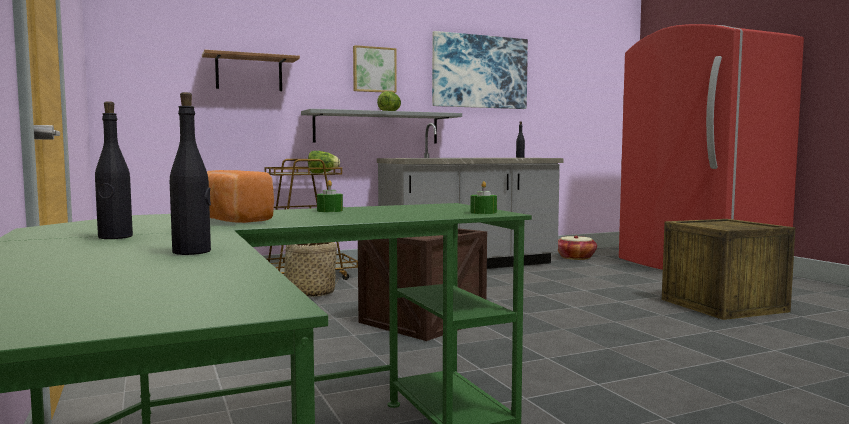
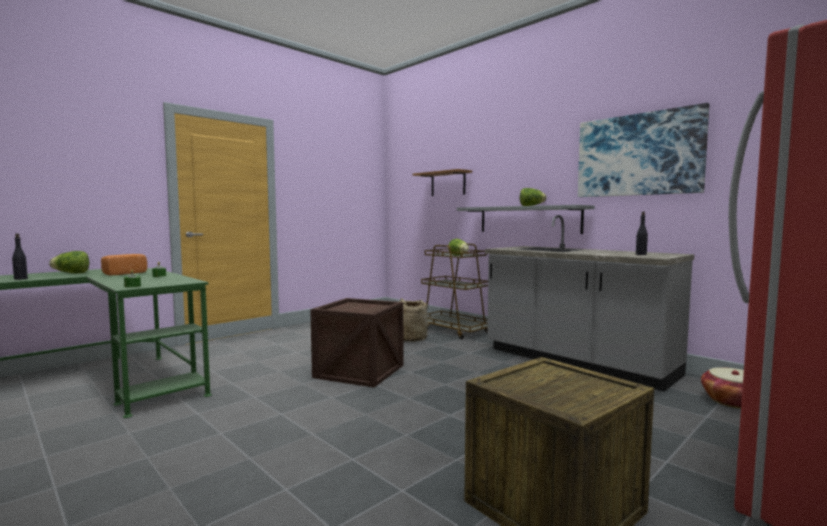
camera: 70 degrees right, 0 degrees up
black bottle [95,101,133,239] -> lettuce [49,251,89,273]
picture [353,45,397,93] -> none

